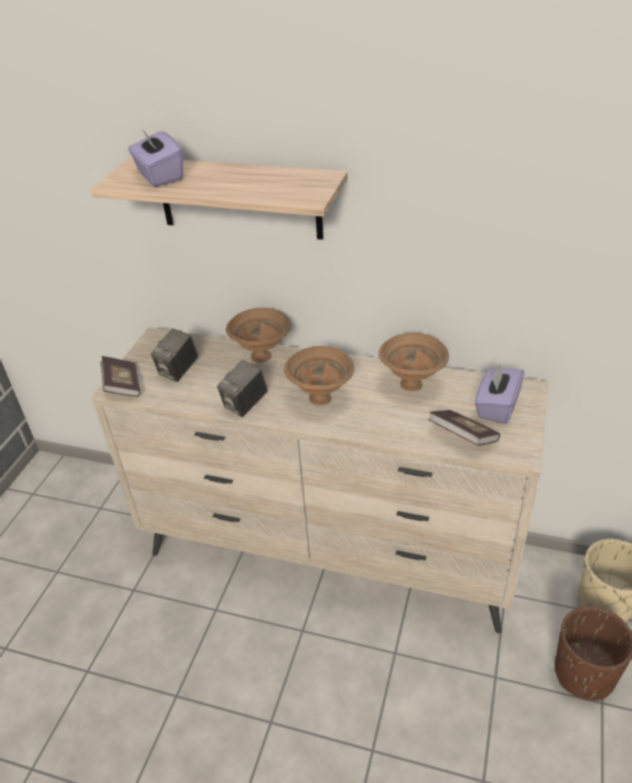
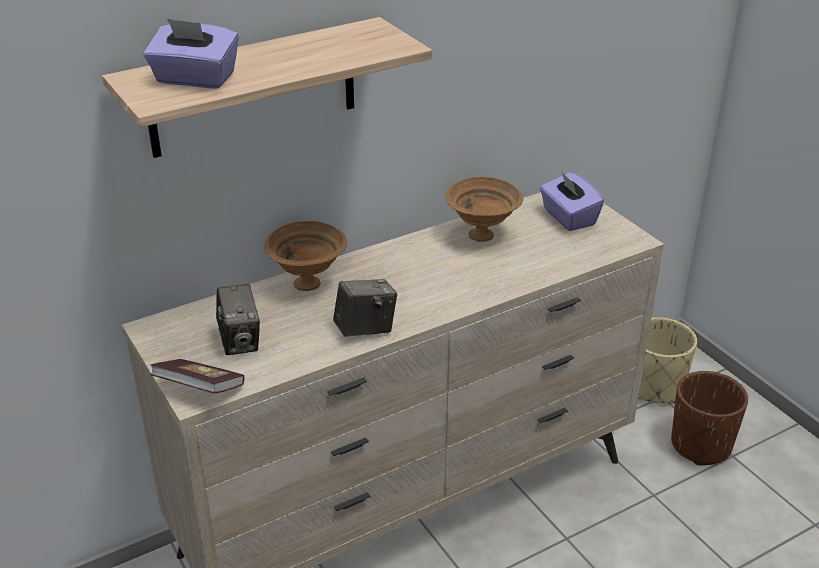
camera: 50 degrees left, 5 degrees down
camera [217,360,268,417] -> camera turned 105 degrees counterclockwise [333,279,397,337]
brown bowl [284,346,354,406] -> none
book [428,410,500,446] -> none

